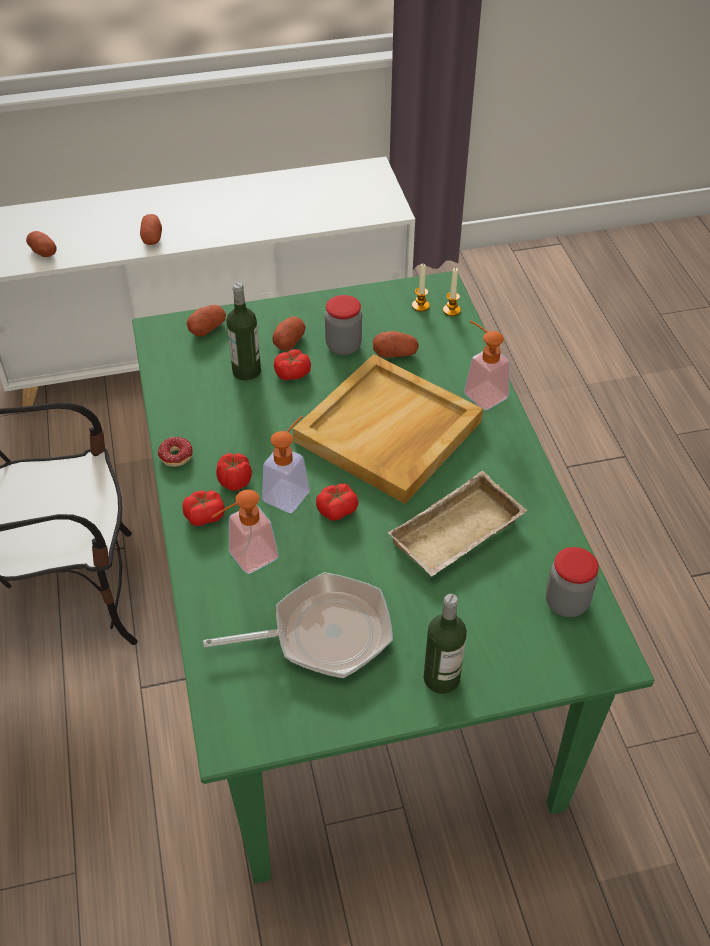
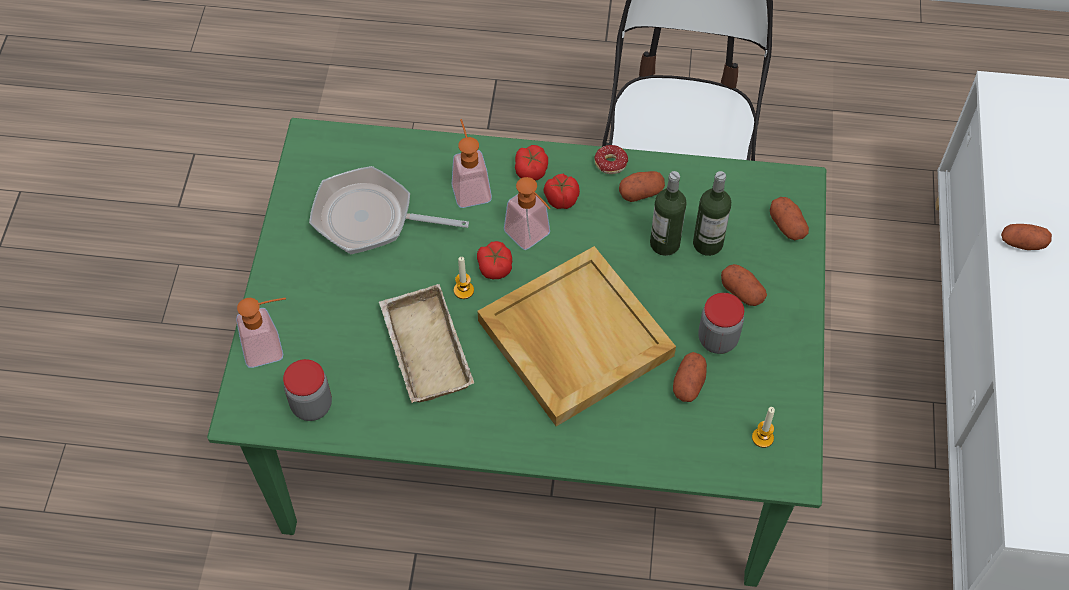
camera: 110 degrees right, 10 degrees up
potato [26,231,57,257] -> potato moved to [619,171,665,202]
frying pan [203,572,393,678] -> frying pan turned 90 degrees clockwise [309,166,469,254]
tomato [274,349,311,380] -> none
bottle [424,594,467,694] -> bottle moved to [650,171,687,256]
candle [443,268,461,316] -> candle moved to [454,257,474,299]
soap dispenser [464,320,510,410] -> soap dispenser moved to [236,298,286,368]

